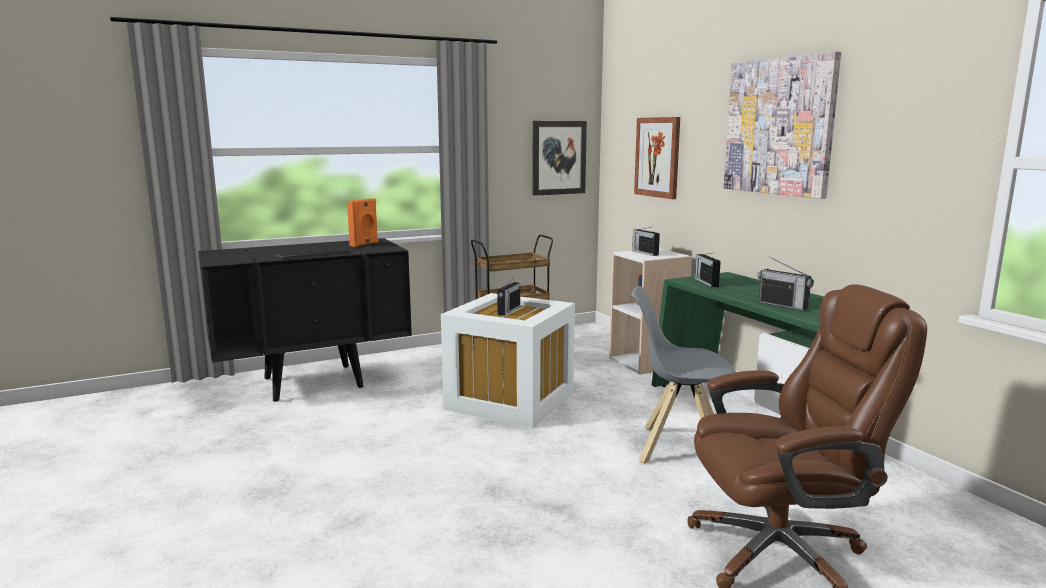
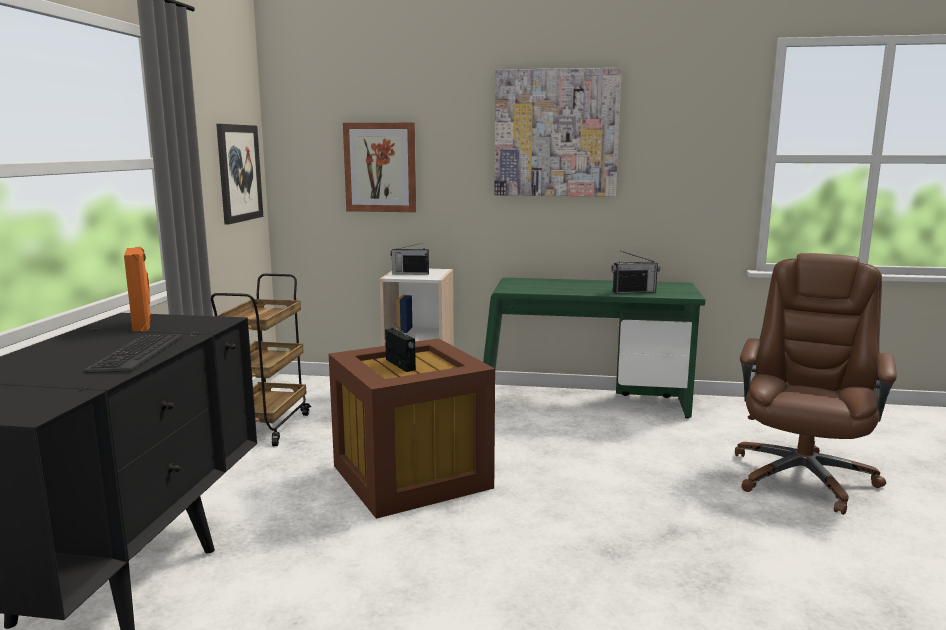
camera: 55 degrees left, 0 degrees up
white storage box [441,293,575,429] -> brown storage box [329,338,495,519]
grey chair [631,286,736,464] -> none
radio [695,253,721,287] -> none

